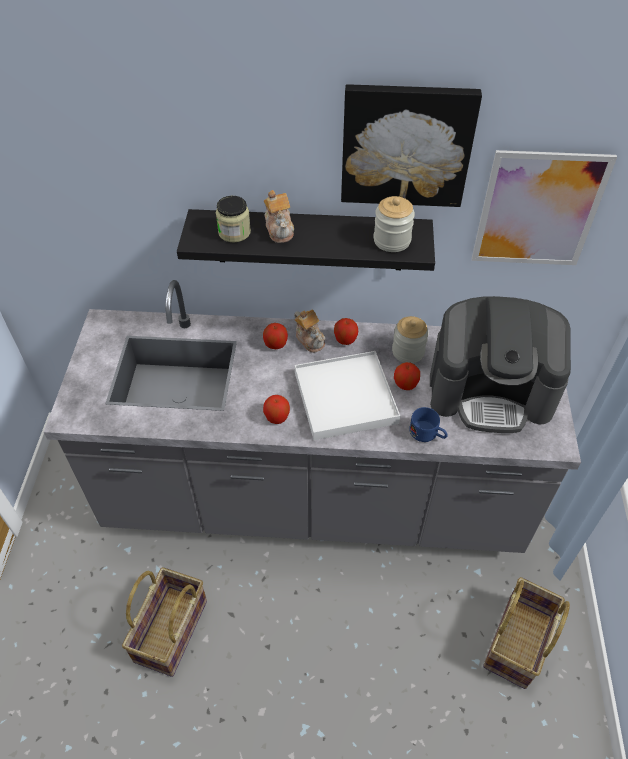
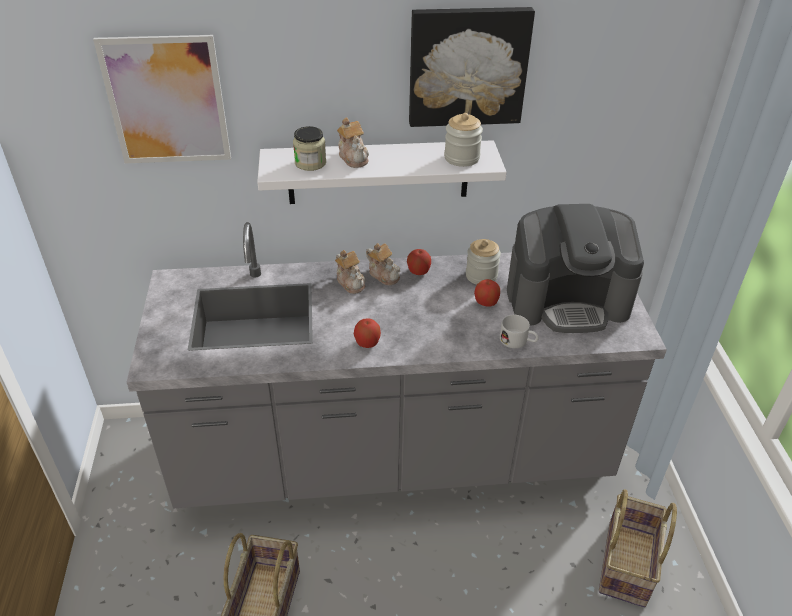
camera: 10 degrees left, 10 degrees down
black shelf [177,209,435,271] -> white shelf [257,140,507,204]
apple [263,323,288,349] -> teapot [335,250,366,294]
white tray [295,351,400,440] -> none
blue mug [409,407,448,442] -> white mug [500,315,539,348]
picture [472,150,617,265] -> picture moved to [93,35,231,163]

